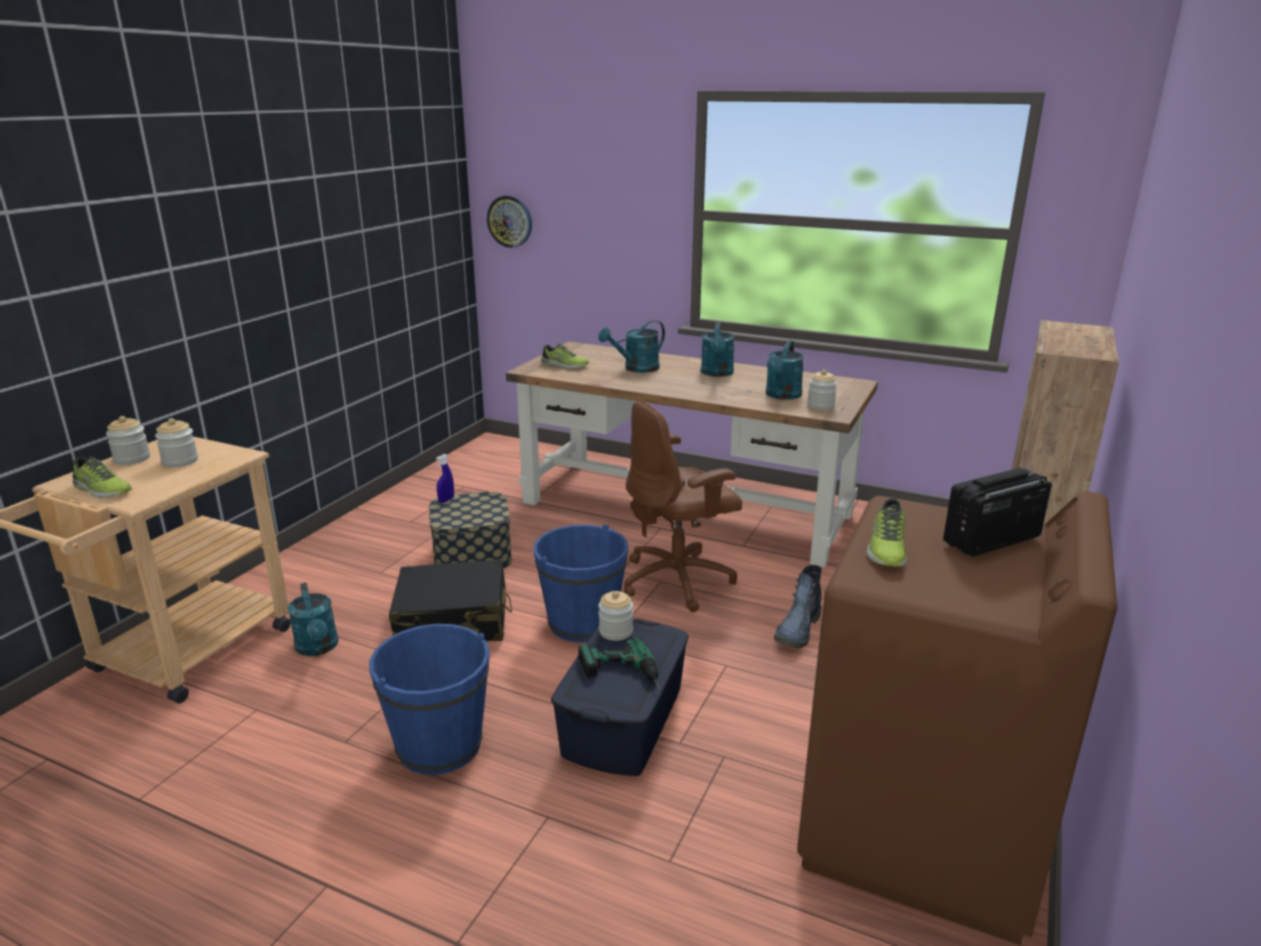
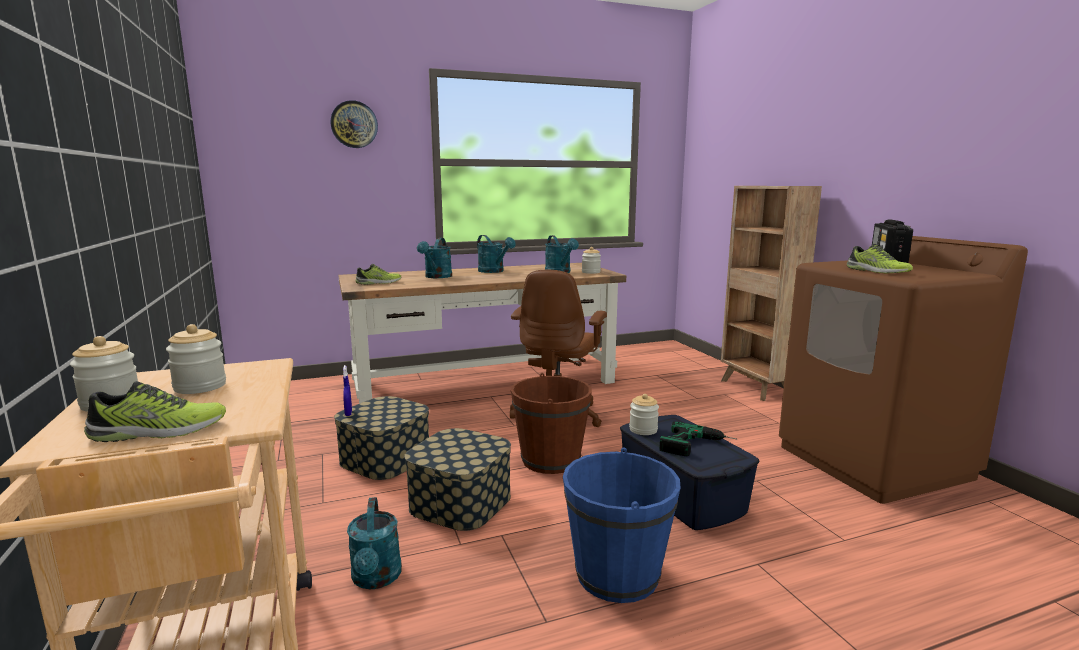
camera: 45 degrees left, 10 degrees down
turquoise watering can [288,583,339,656] -> turquoise watering can turned 60 degrees clockwise [347,497,402,589]
black suitcase [389,559,512,642] -> storage box [404,428,511,531]
wall clock [487,195,532,248] -> wall clock moved to [331,100,378,148]
blue bucket [534,524,628,642] -> brown bucket [511,373,592,474]
boot [774,565,822,648] -> none

